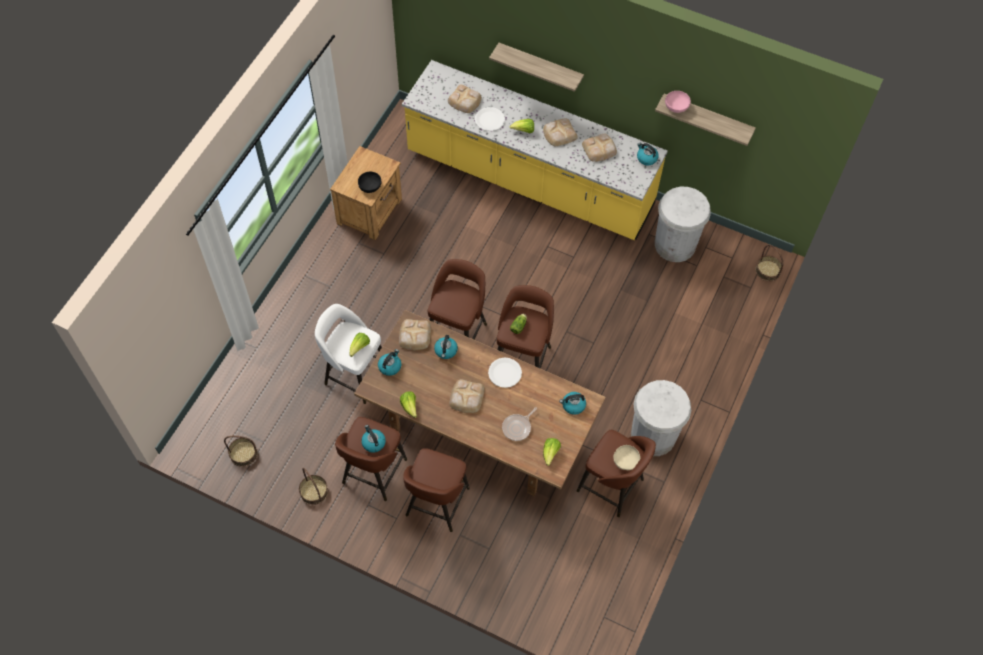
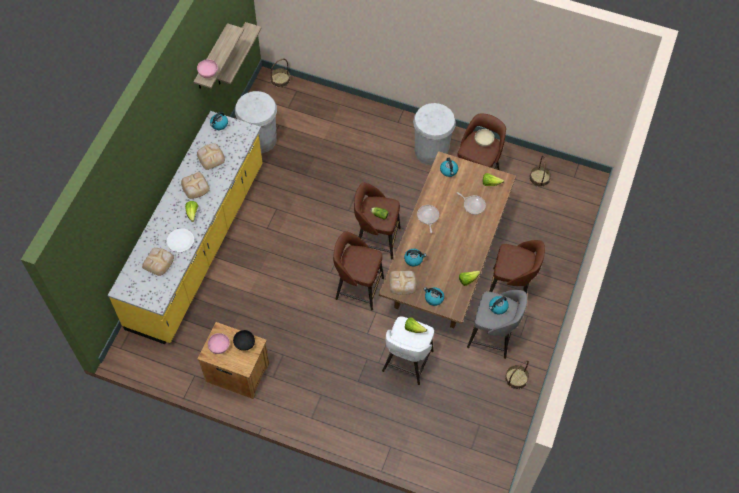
camera: 95 degrees left, 0 degrees up
basket [224,436,258,467] -> basket moved to [529,156,551,187]
brown stool [335,417,407,501] -> grey stool [467,290,527,359]
bread [449,379,484,413] -> none
white plate [488,358,522,388] -> frying pan [417,205,439,233]
shelf [489,43,584,92] -> shelf moved to [216,22,262,85]
none -> pink bowl [208,333,230,354]

